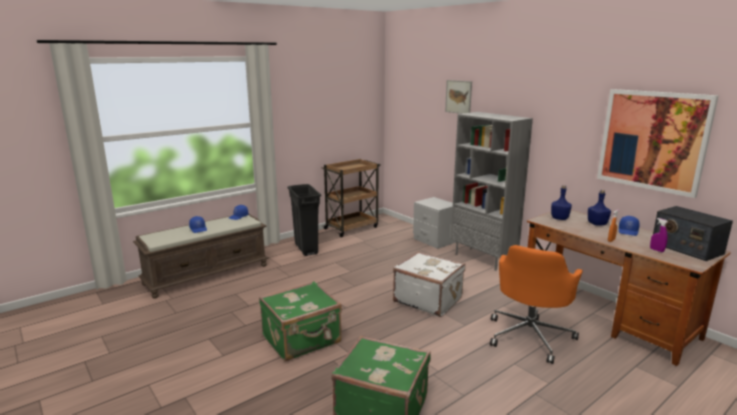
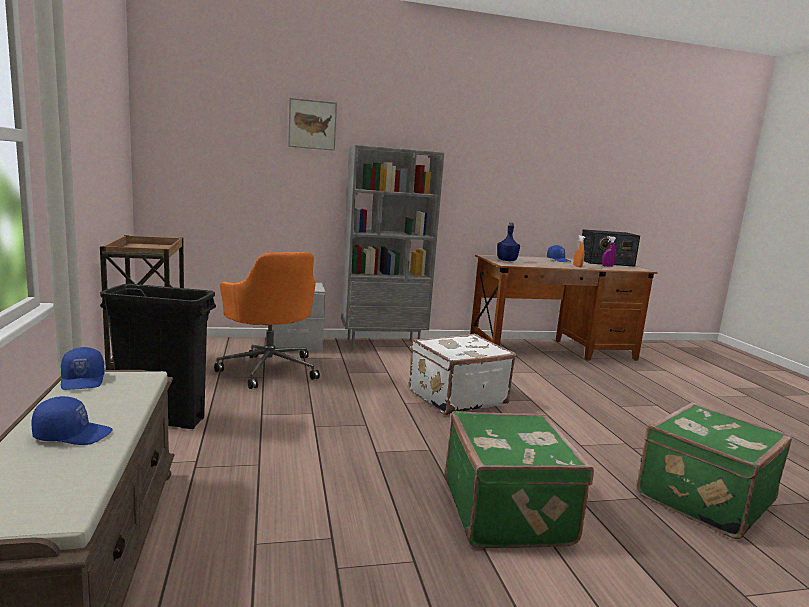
camera: 65 degrees left, 5 degrees down
orange office chair [490,245,583,364] -> orange office chair moved to [214,252,320,389]
blue bottle [588,190,611,226] -> none
picture [597,89,719,198] -> none

